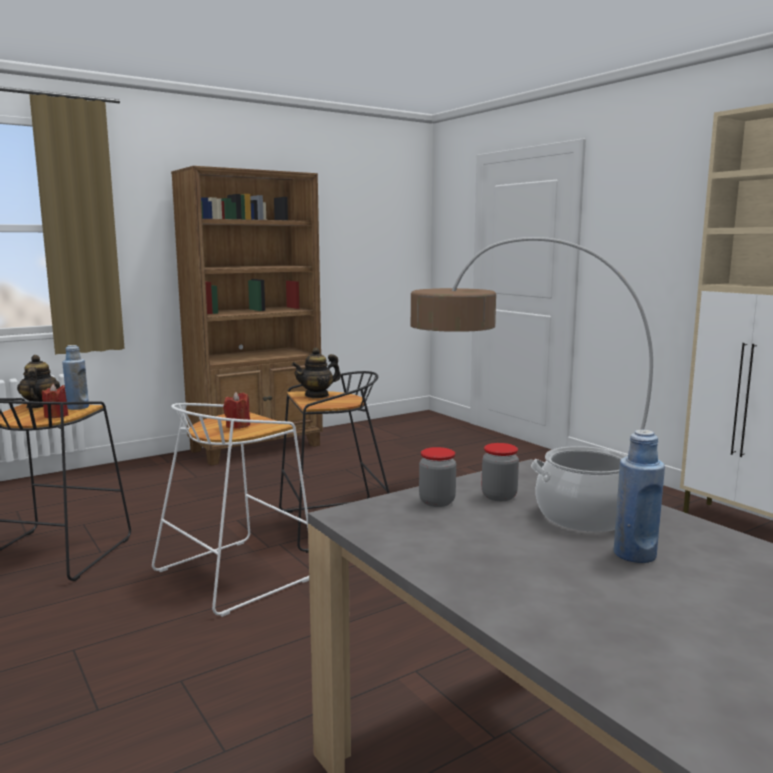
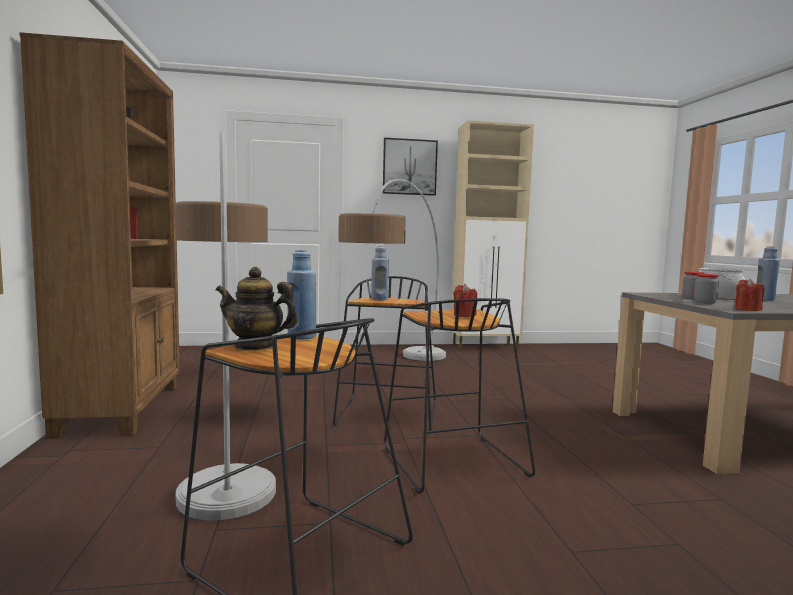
camera: 65 degrees left, 5 degrees down
red candle [42,384,69,418] -> red candle moved to [735,278,764,311]
white stool [152,403,309,617] -> black stool [384,298,535,494]
teapot [292,348,341,398] -> blue bottle [371,246,389,300]
none -> floor lamp [175,131,276,520]
none -> picture [383,138,438,196]

